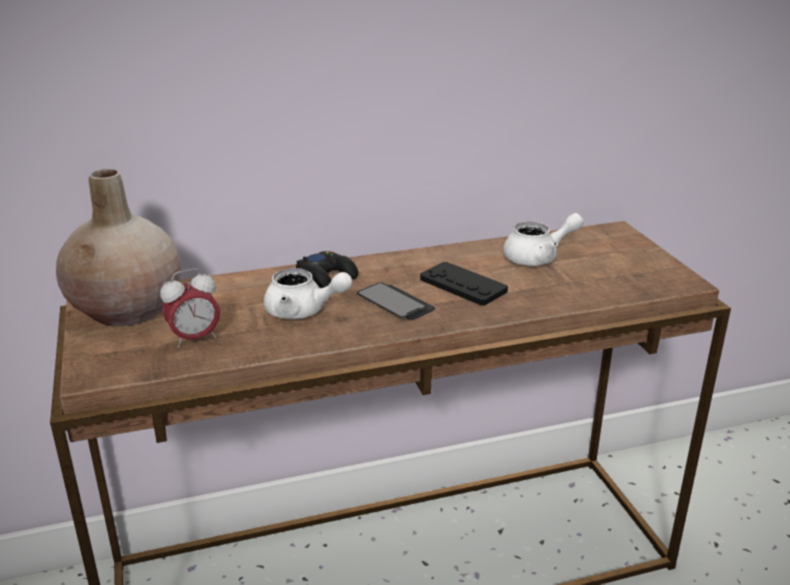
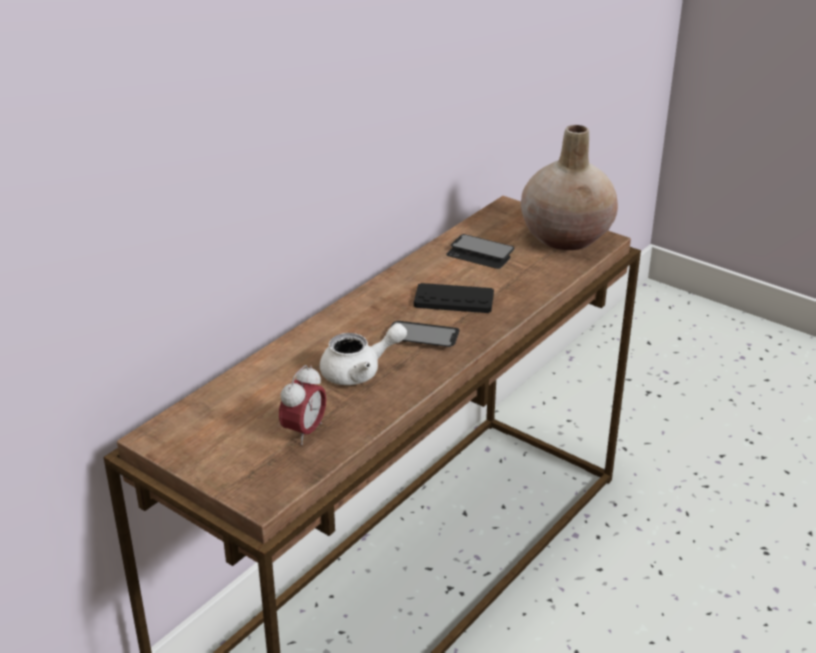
camera: 35 degrees left, 5 degrees up
beige vase [56,169,181,326] -> beige vase moved to [521,125,618,250]
black game controller [296,251,358,288] -> none
white teapot [503,213,584,266] -> phone [446,234,515,269]

